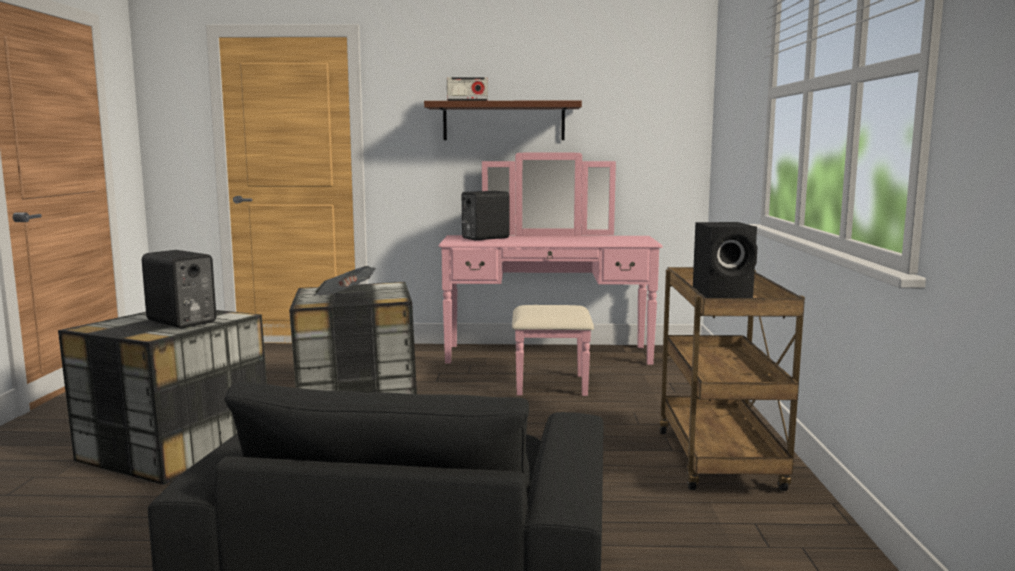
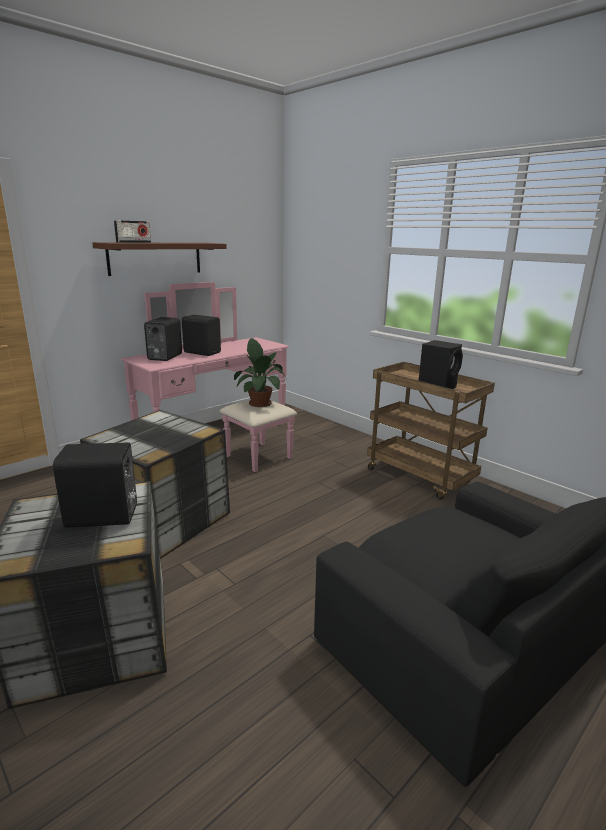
camera: 45 degrees left, 10 degrees up
newspaper [313,266,376,296] -> none
none -> black speaker [182,315,221,356]
none -> potted plant [234,338,286,407]

